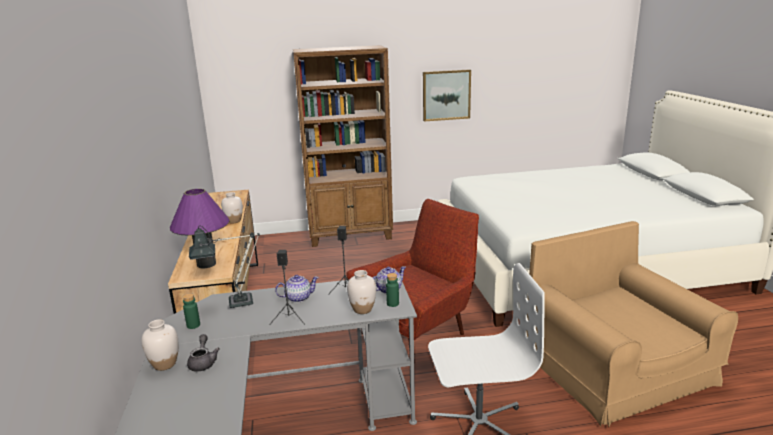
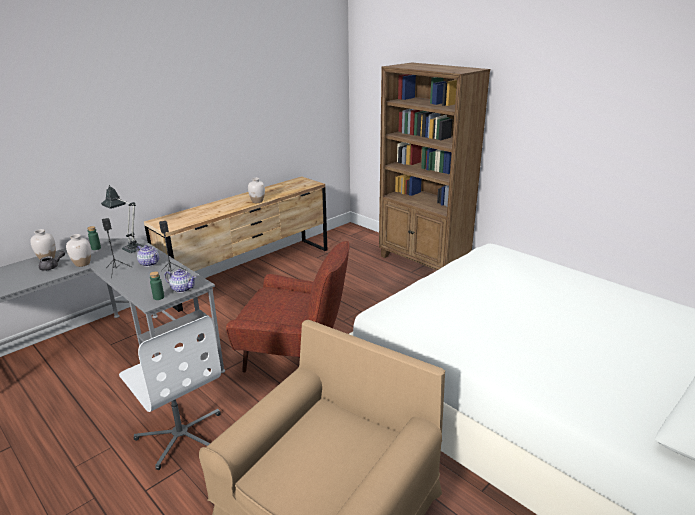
camera: 55 degrees right, 5 degrees up
purple table lamp [170,189,230,268] -> none
white vase [347,270,376,314] -> white vase moved to [66,234,91,267]
picture [423,69,471,122] -> none

